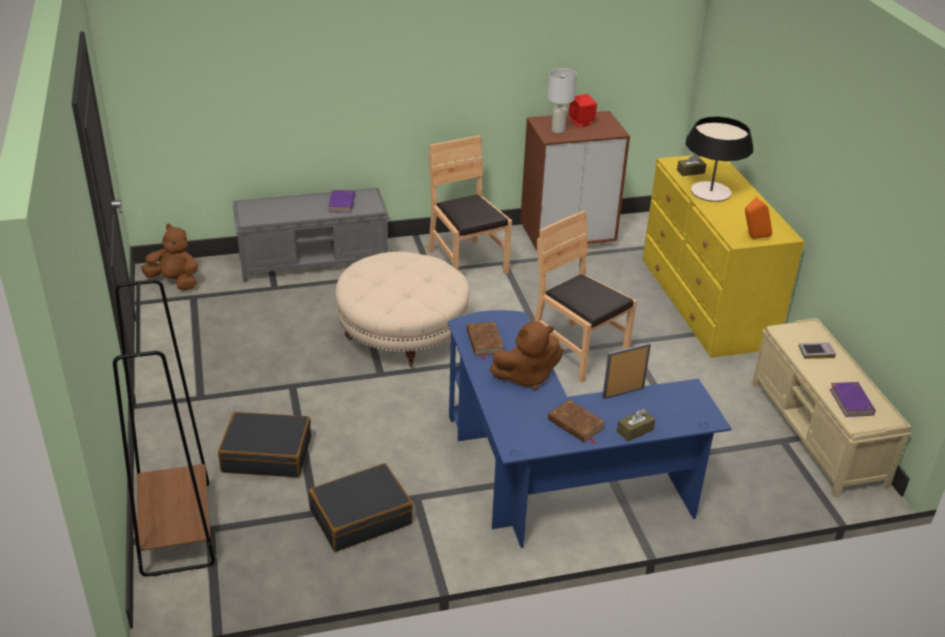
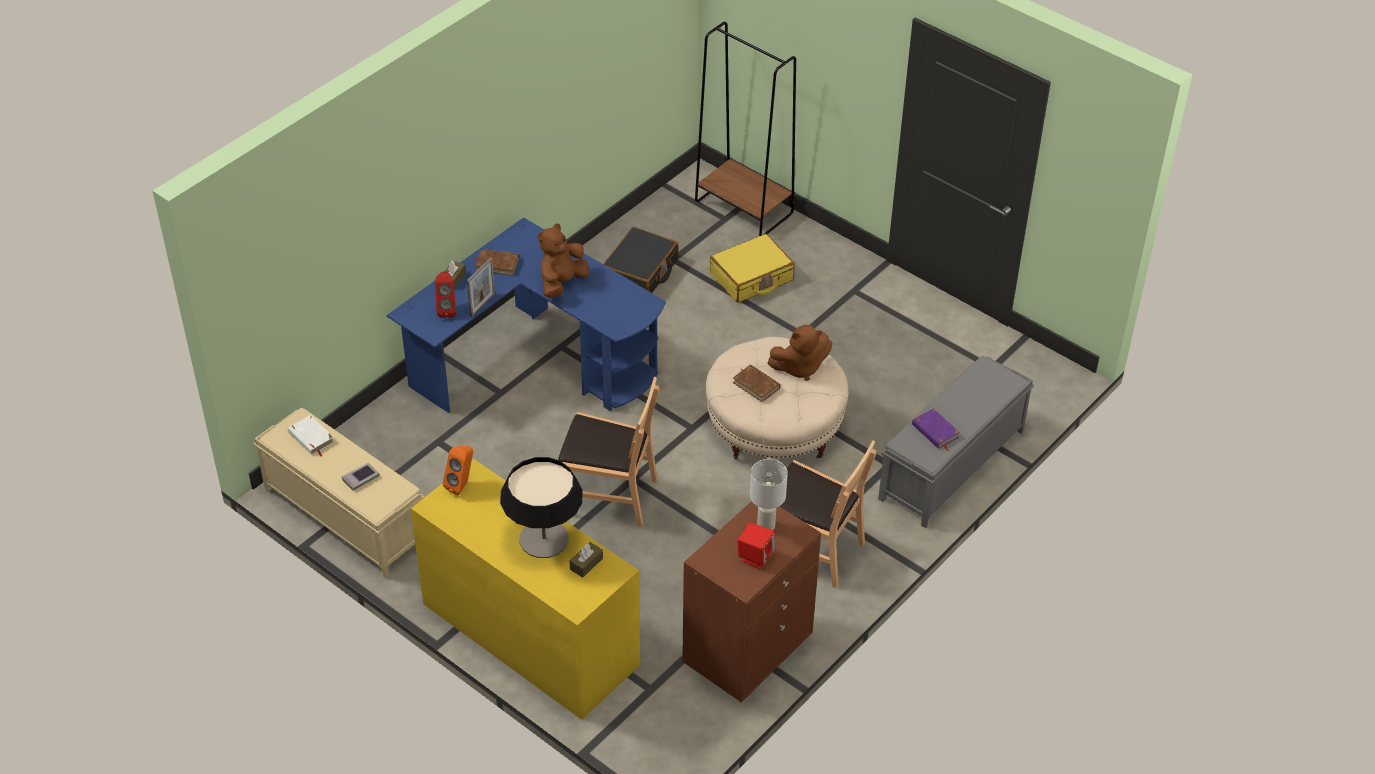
camera: 145 degrees right, 10 degrees up
brown plush toy [141,224,198,291] -> brown plush toy moved to [767,325,832,381]
black suitcase [218,412,311,477] -> yellow suitcase [710,234,795,303]
brown book [466,322,504,360] -> brown book moved to [733,364,780,402]
purple book [829,382,875,417] -> white book [288,415,334,456]
none -> red speaker [435,271,456,318]

